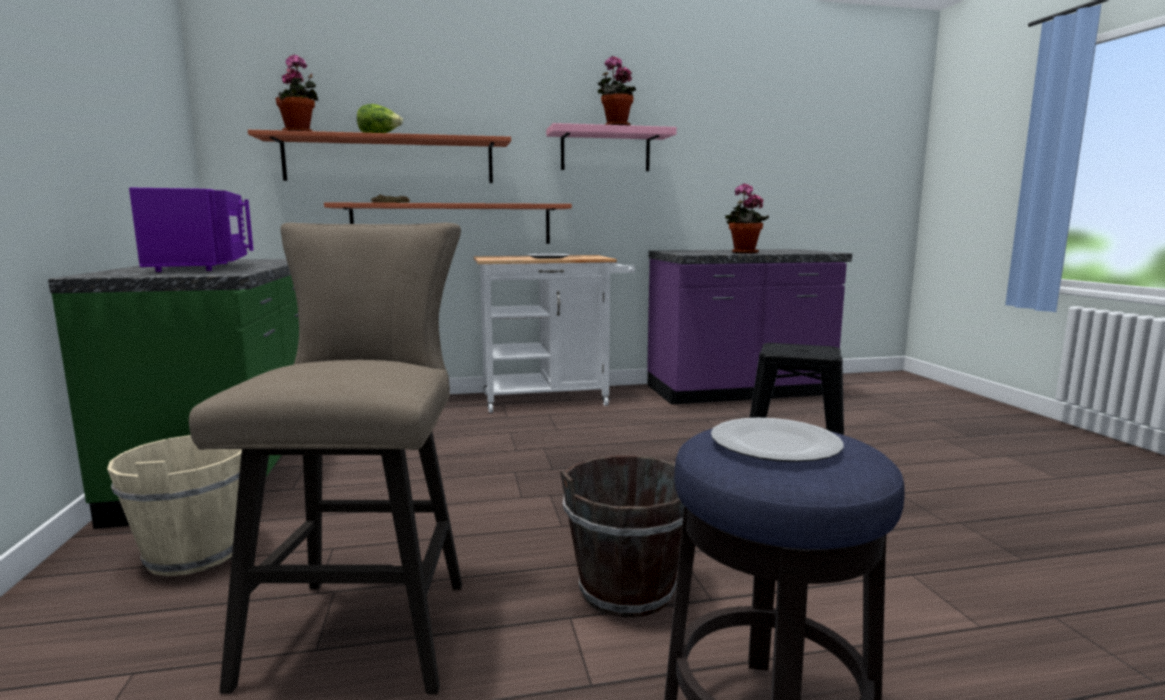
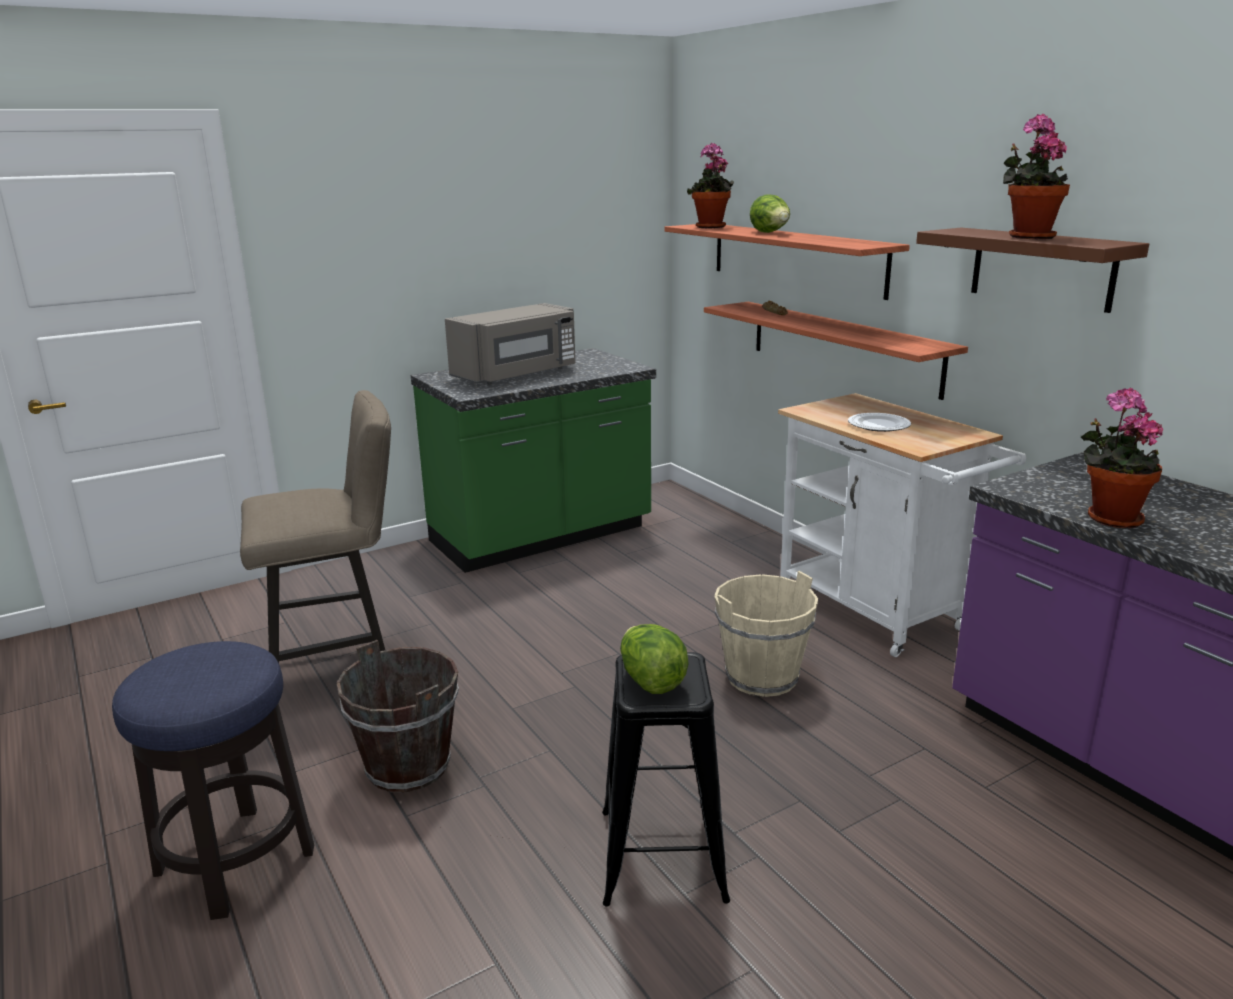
camera: 70 degrees right, 10 degrees up
beige bucket [107,435,242,576] -> beige bucket moved to [714,571,818,697]
purple microwave [129,188,254,272] -> grey microwave [445,303,575,384]
pink shelf [546,123,677,171] -> brown shelf [916,228,1149,313]
plate [711,418,843,462] -> none
none -> lettuce [620,624,689,694]

